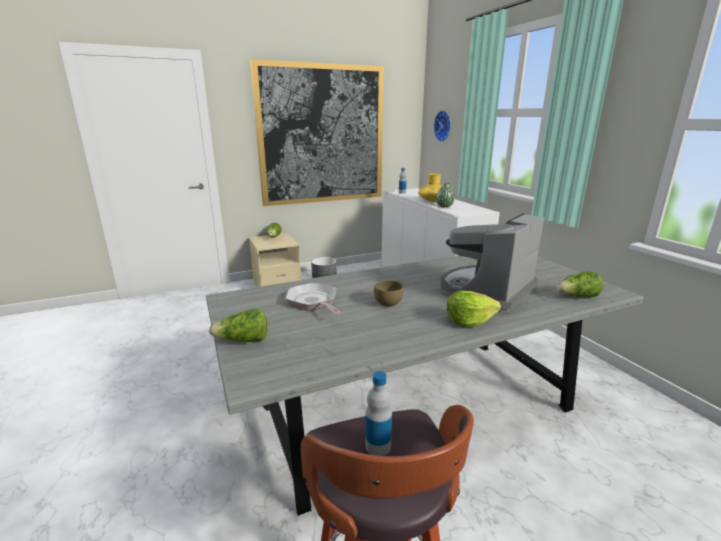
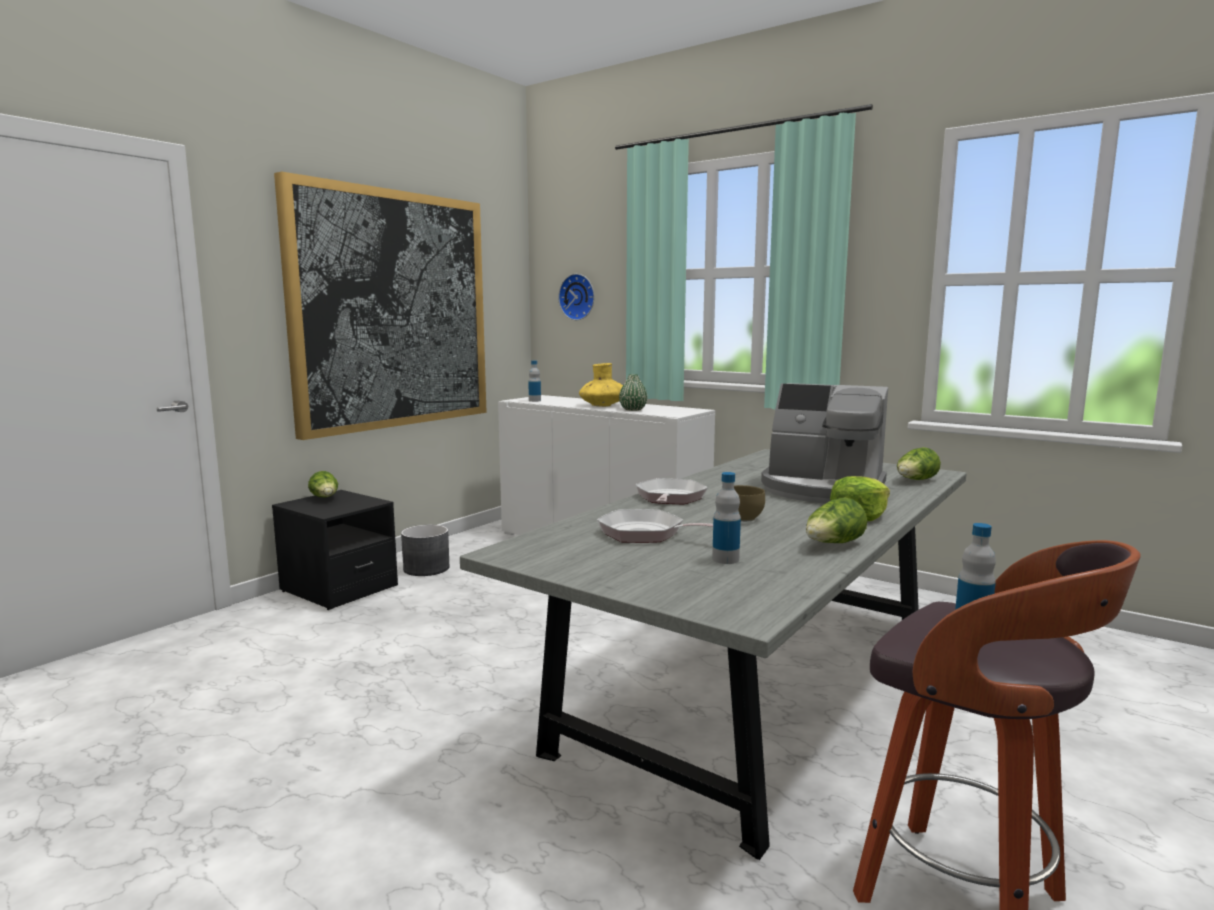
camera: 30 degrees left, 10 degrees down
lettuce [209,309,267,342] -> lettuce moved to [806,498,867,543]
beige nightstand [249,233,301,287] -> black nightstand [272,490,398,610]
coffee machine [440,213,545,313] -> coffee machine turned 75 degrees counterclockwise [761,383,888,504]
none -> frying pan [635,478,708,504]
none -> bottle [712,472,741,564]

